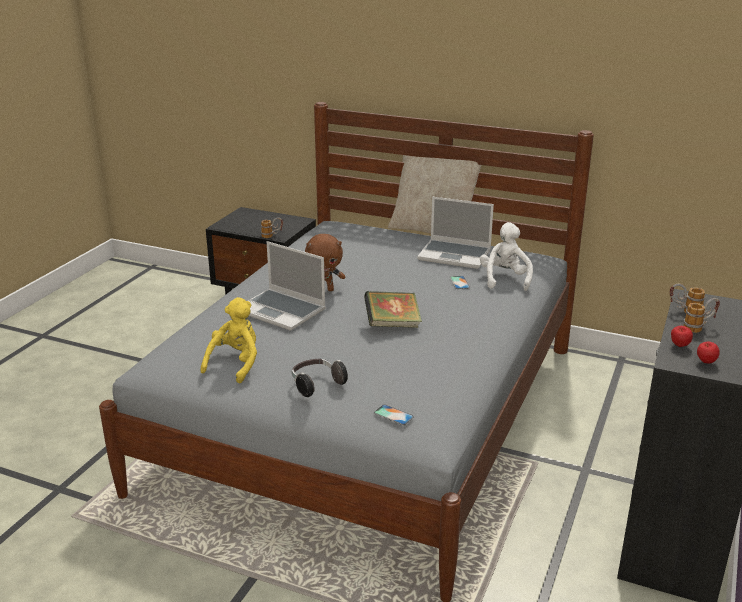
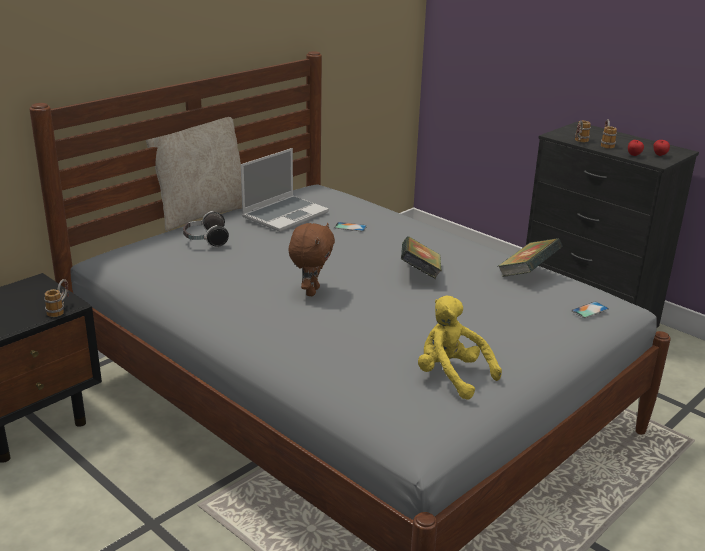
camera: 70 degrees left, 0 degrees up
laptop [248,241,326,331] -> none
headphones [292,359,348,397] -> headphones moved to [183,211,229,248]
white plush toy [480,222,533,291] -> none
none -> book [497,238,563,277]

